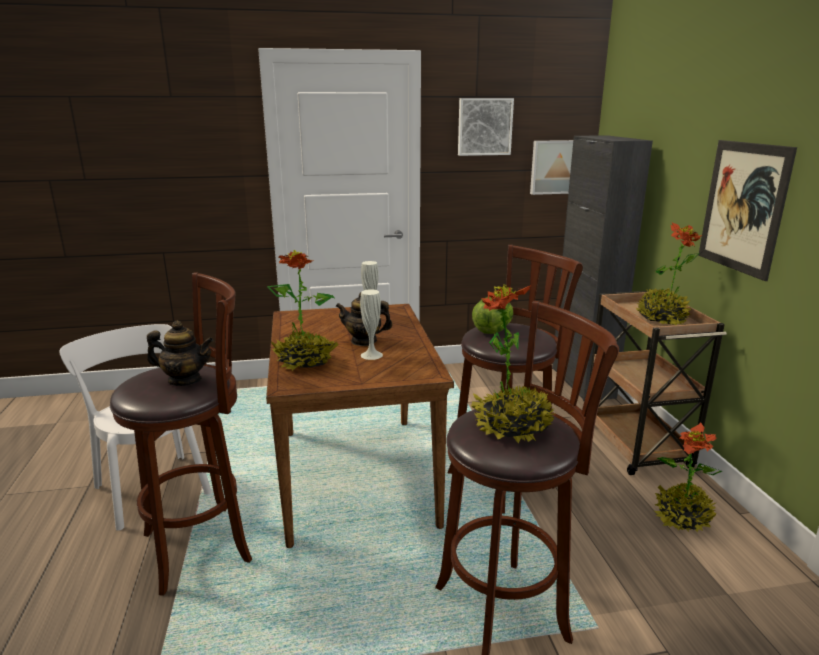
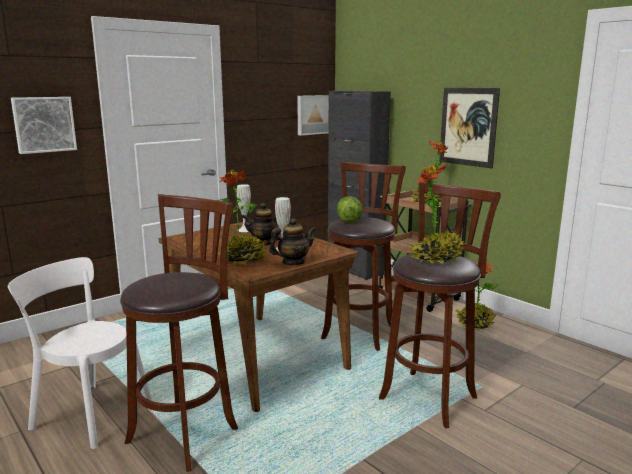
camera: 30 degrees left, 5 degrees down
teapot [147,320,214,386] -> teapot moved to [269,218,316,265]
picture [458,98,514,156] -> picture moved to [11,97,77,154]

